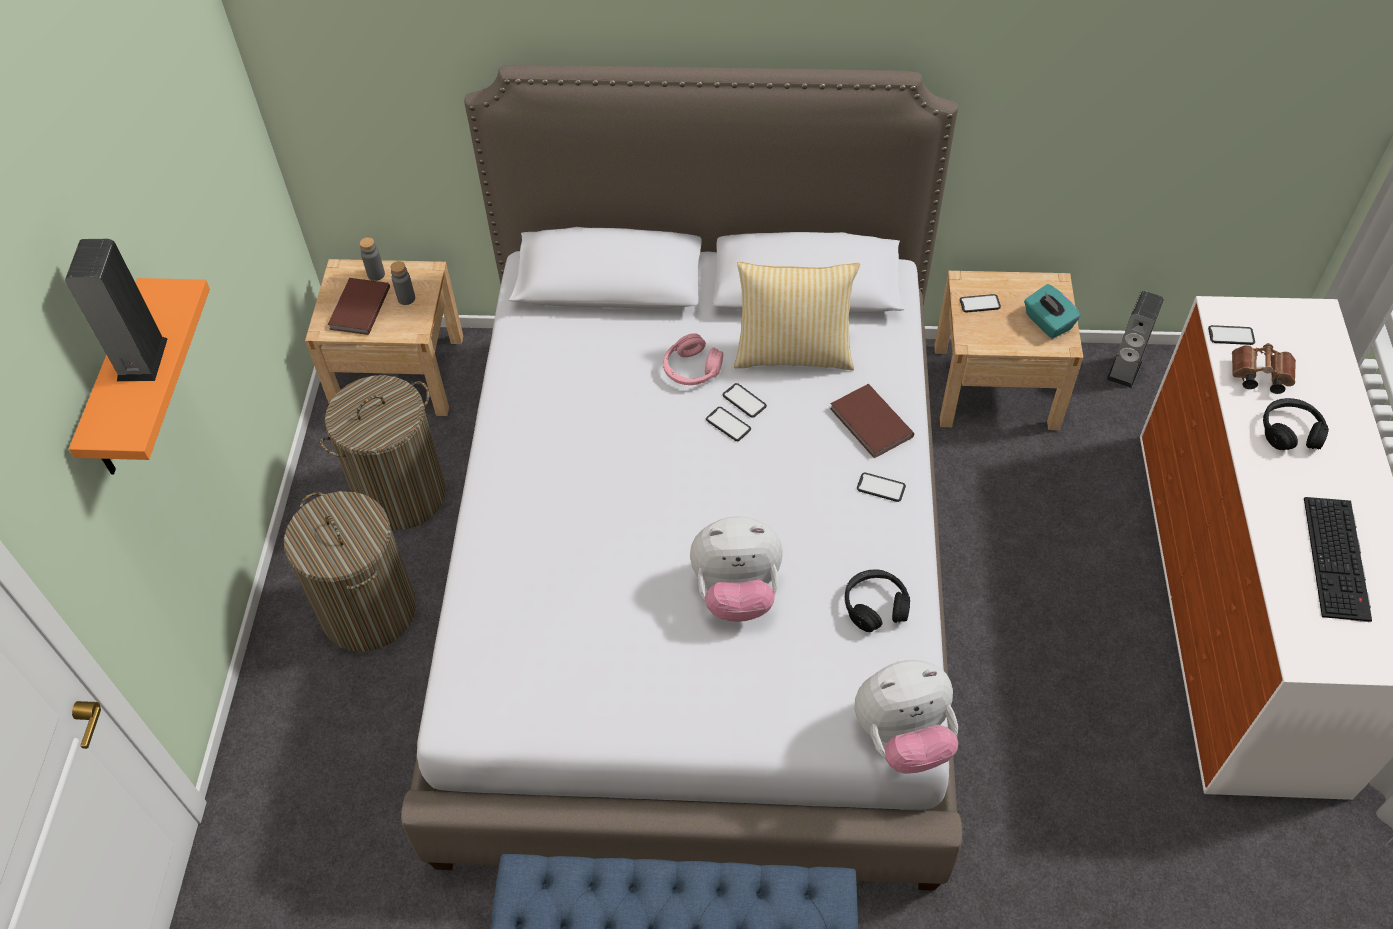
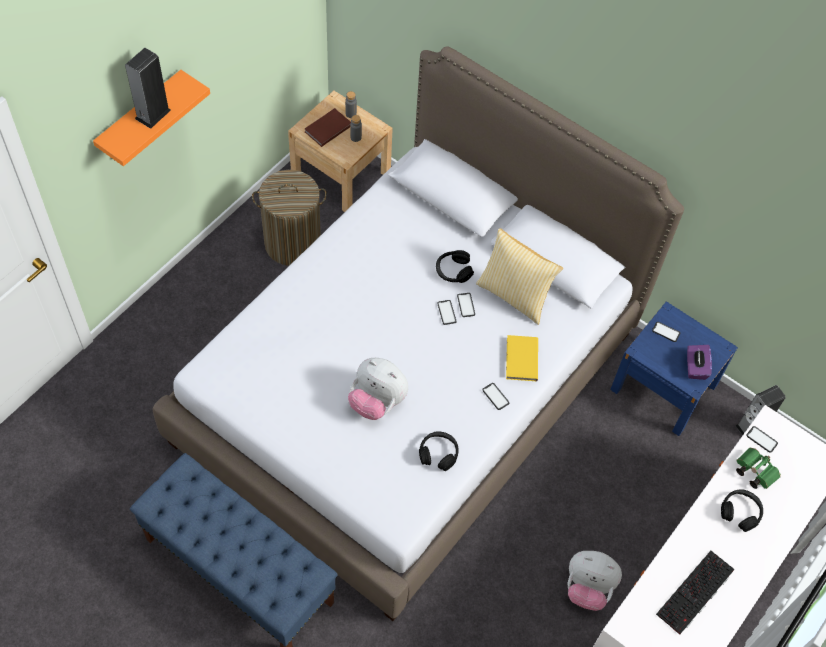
camera: 30 degrees right, 5 degrees up
laundry basket [284,491,416,651] -> none
pink headphones [663,333,723,385] -> black headphones [436,250,474,283]
brown book [830,384,914,458] -> yellow book [506,335,538,381]
plush toy [855,660,958,774] -> plush toy moved to [567,551,622,611]
beige nightstand [934,271,1083,430] -> blue nightstand [610,301,738,436]
turquoise tissue box [1024,284,1081,339] -> purple tissue box [687,345,712,380]
brown binoculars [1232,343,1296,394] -> green binoculars [736,448,781,489]

